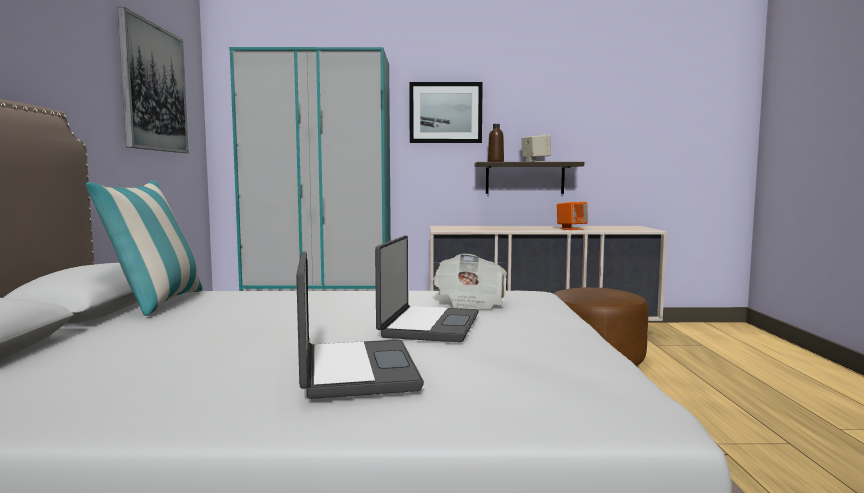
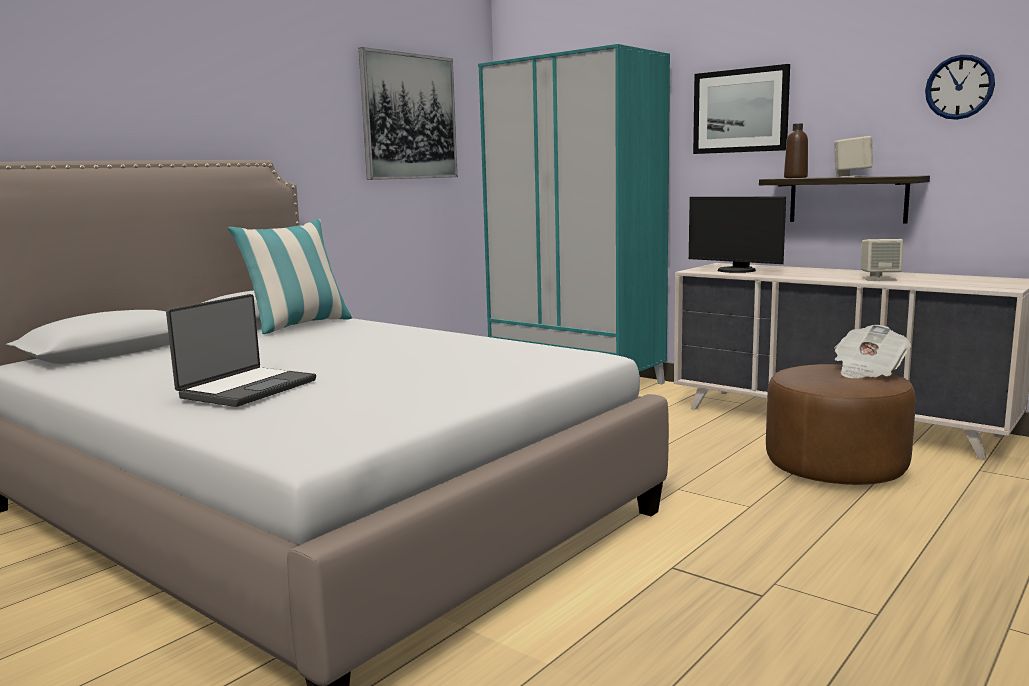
camera: 40 degrees right, 5 degrees up
laptop [375,235,479,342] -> none
newspaper [433,254,507,309] -> newspaper moved to [834,325,911,378]
orange speaker [557,202,588,230] -> beige speaker [861,239,903,281]
none -> monitor [689,197,786,273]
none -> wall clock [925,55,995,120]

